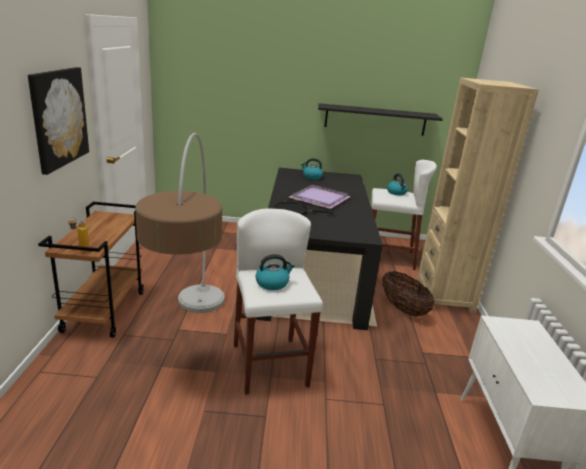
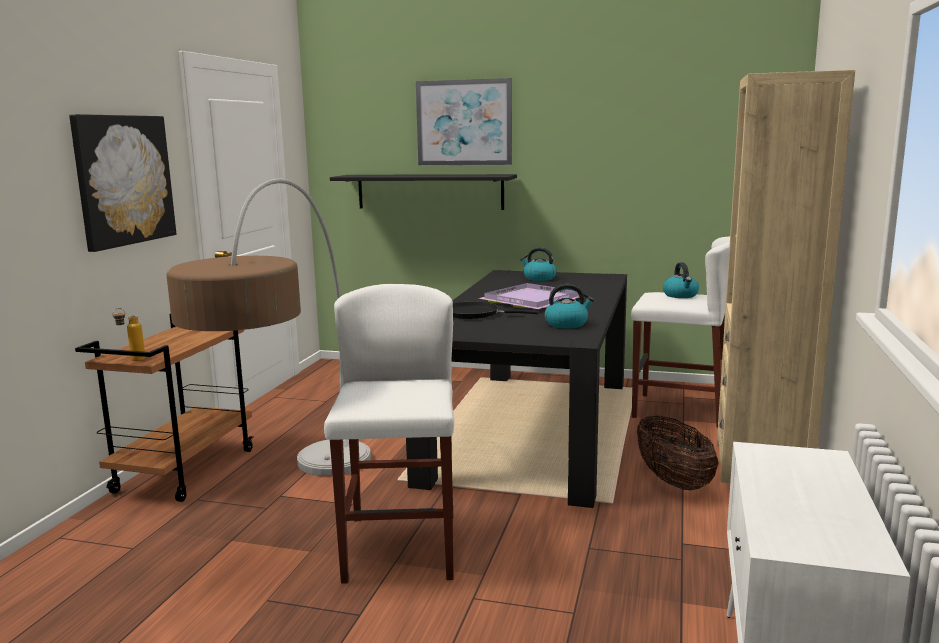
camera: 15 degrees right, 10 degrees down
kettle [256,254,295,290] -> kettle moved to [545,284,594,328]
black shelf [318,103,443,136] -> black shelf moved to [330,174,517,210]
none -> picture [416,78,512,165]

